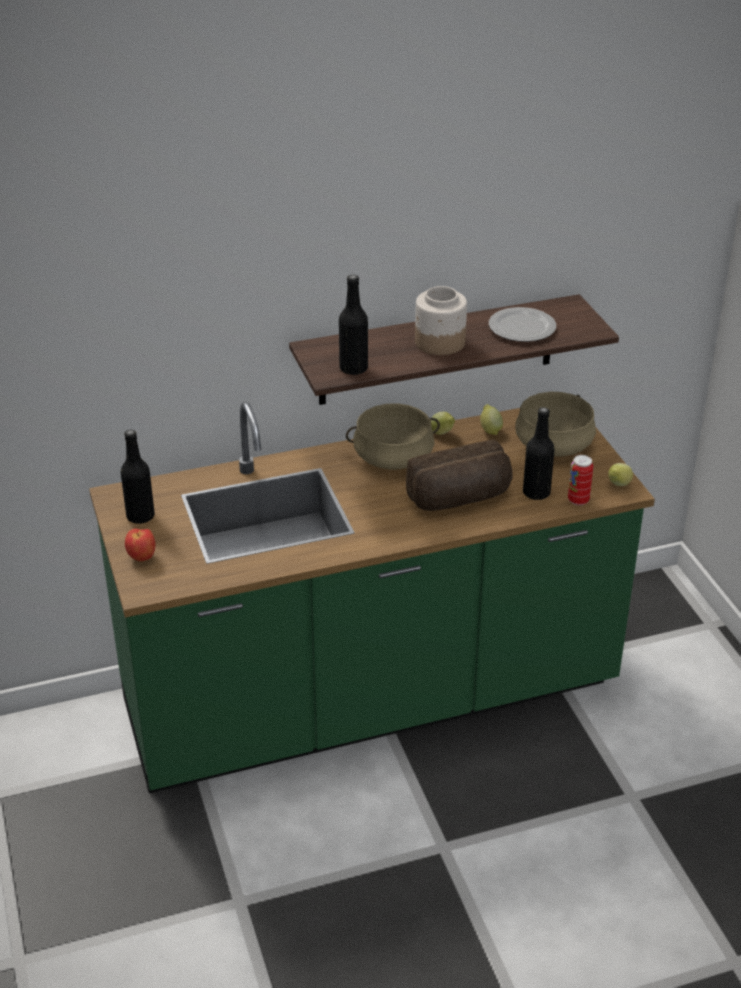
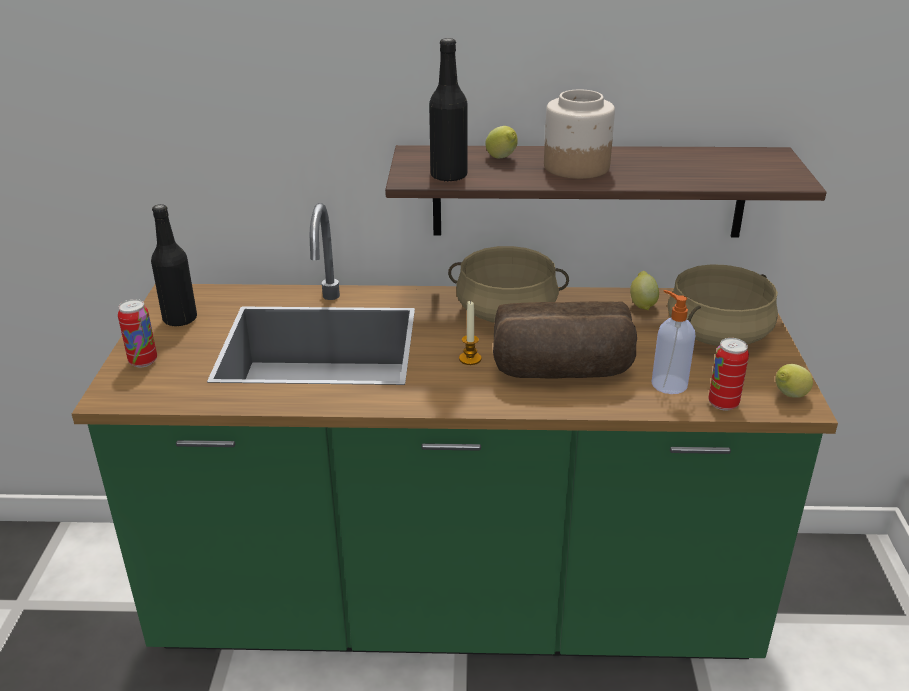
camera: 20 degrees right, 5 degrees down
apple [125,528,156,561] -> can [118,299,157,367]
lemon [431,412,455,435] -> lemon moved to [486,126,518,158]
plate [489,307,556,342] -> none
black bottle [523,407,555,500] -> soap dispenser [651,290,695,394]
none -> candle [459,301,482,365]

